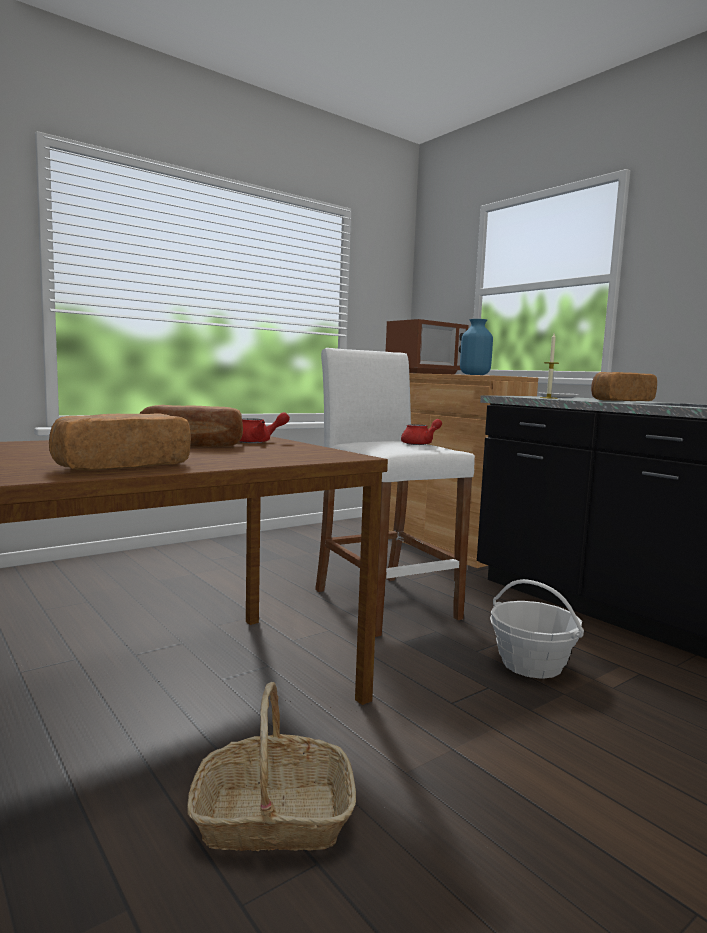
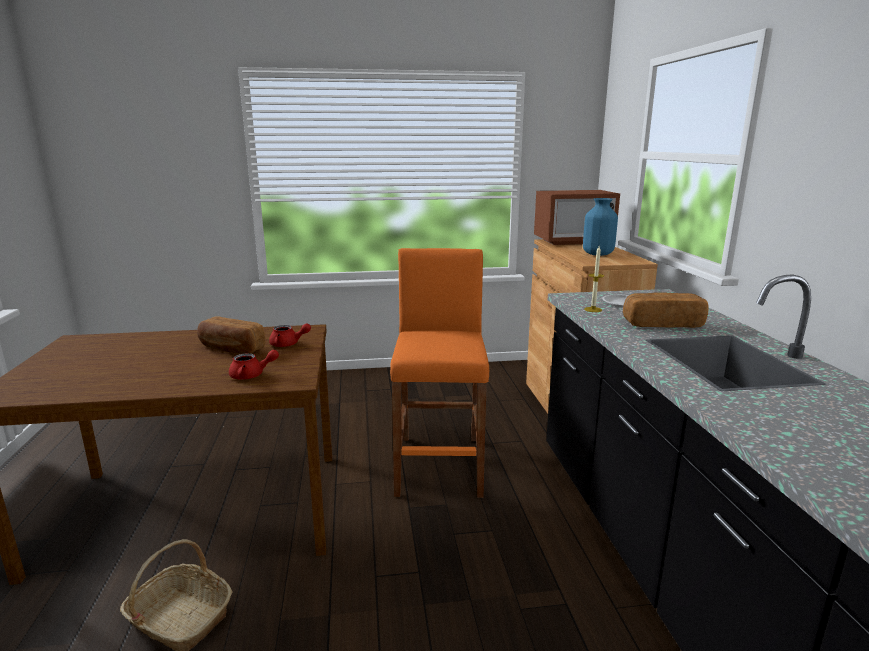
camera: 30 degrees right, 10 degrees up
bread [49,414,191,471] -> none
white stool [315,348,475,637] -> orange stool [390,248,489,498]
red teapot [401,419,442,445] -> red teapot moved to [229,350,279,380]
basket [490,579,584,679] -> none

